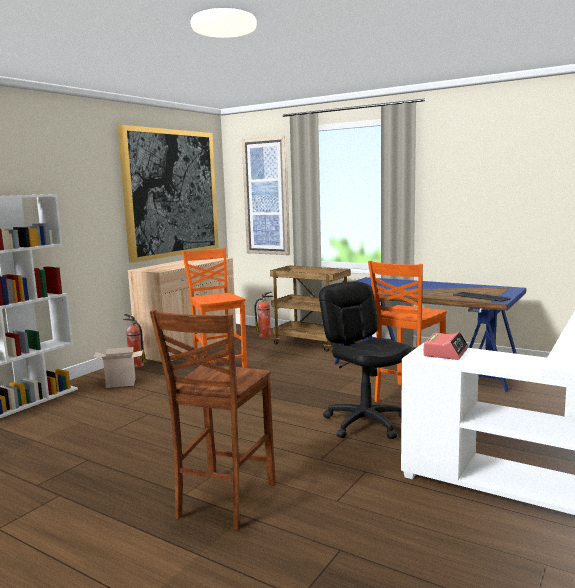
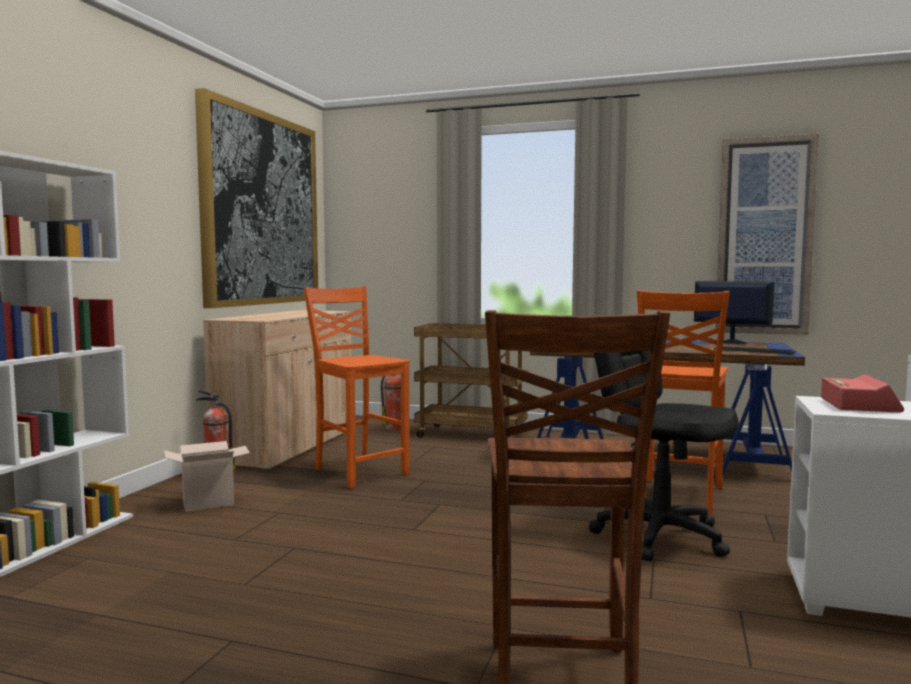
camera: 15 degrees left, 5 degrees down
picture [242,136,290,255] -> picture moved to [715,134,819,335]
none -> monitor [694,281,775,344]

